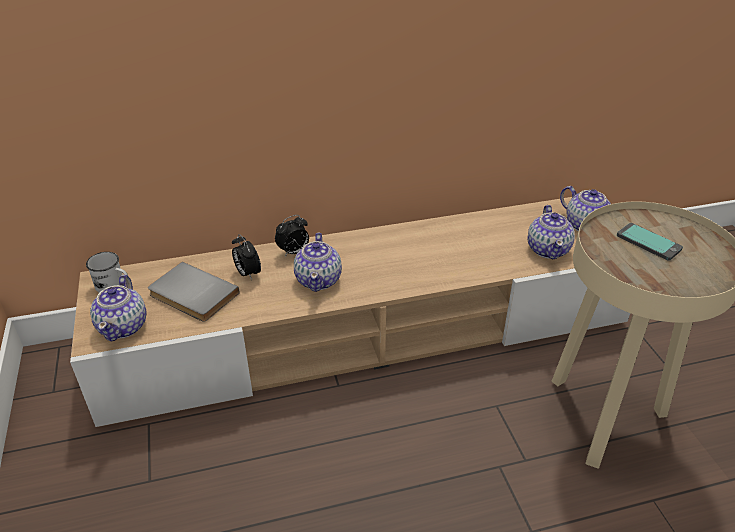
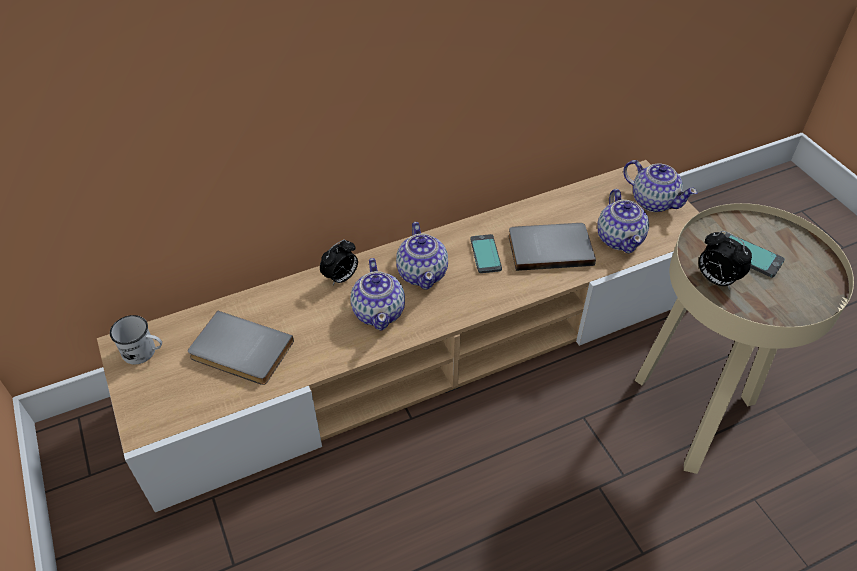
camera: 10 degrees left, 10 degrees up
teapot [90,275,147,341] -> teapot moved to [396,222,448,290]
alarm clock [232,234,261,280] -> alarm clock moved to [698,231,752,290]
none -> phone [470,234,502,273]
none -> grey book [509,223,596,271]

